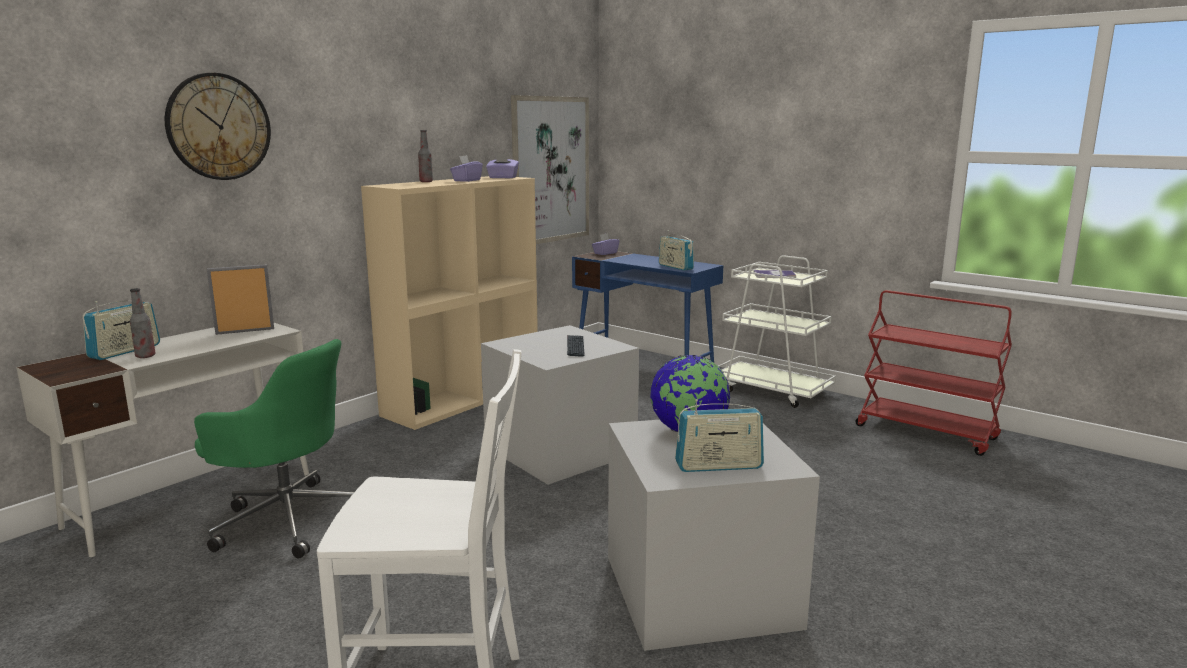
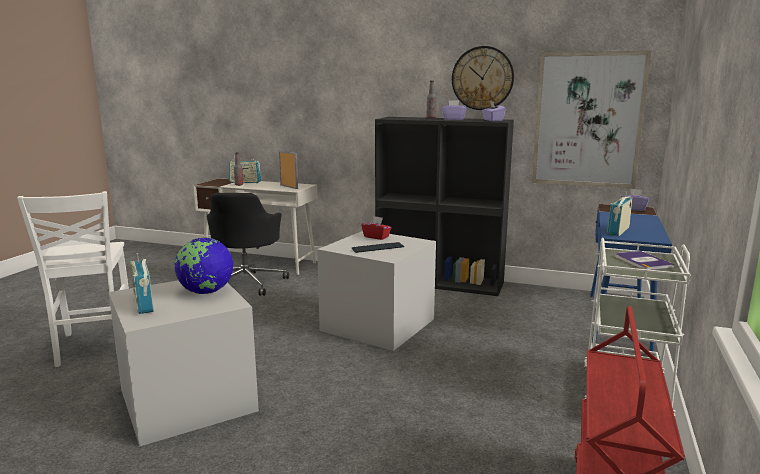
camera: 70 degrees right, 0 degrees up
wall clock [165,73,271,180] -> wall clock moved to [452,46,514,110]
green office chair [194,339,354,559] -> black office chair [207,193,289,296]
beige bookcase [361,176,538,430] -> black bookcase [375,117,514,296]
none -> red tissue box [362,216,391,240]

